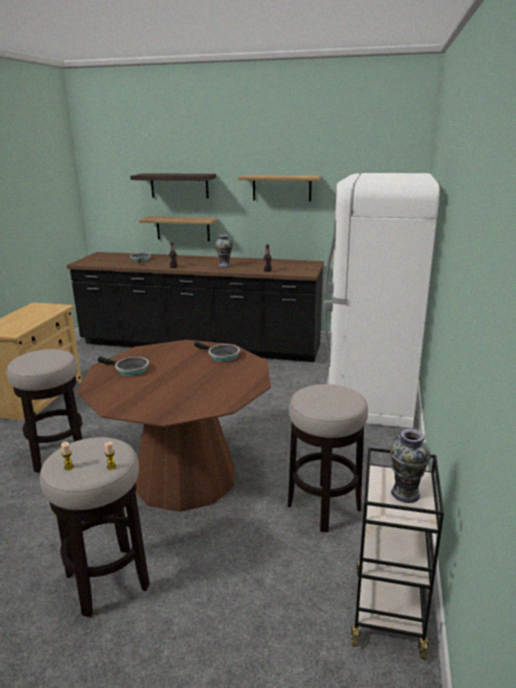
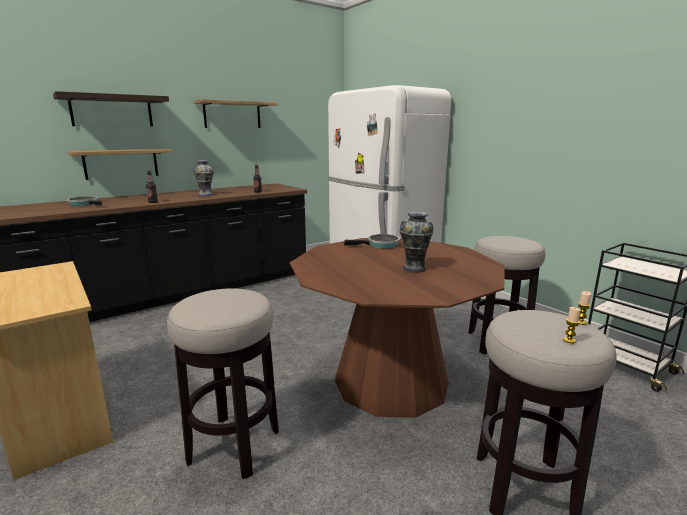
camera: 50 degrees left, 5 degrees down
frying pan [98,357,149,376] -> none
vase [390,429,431,503] -> vase moved to [400,212,433,272]

